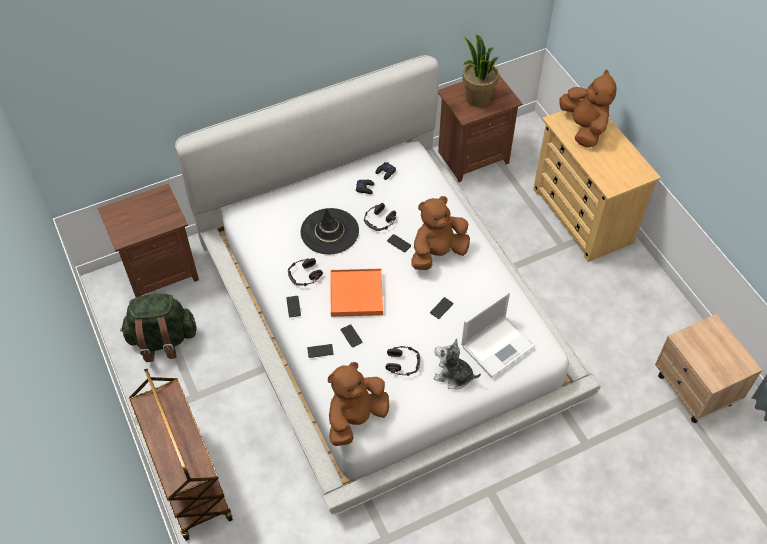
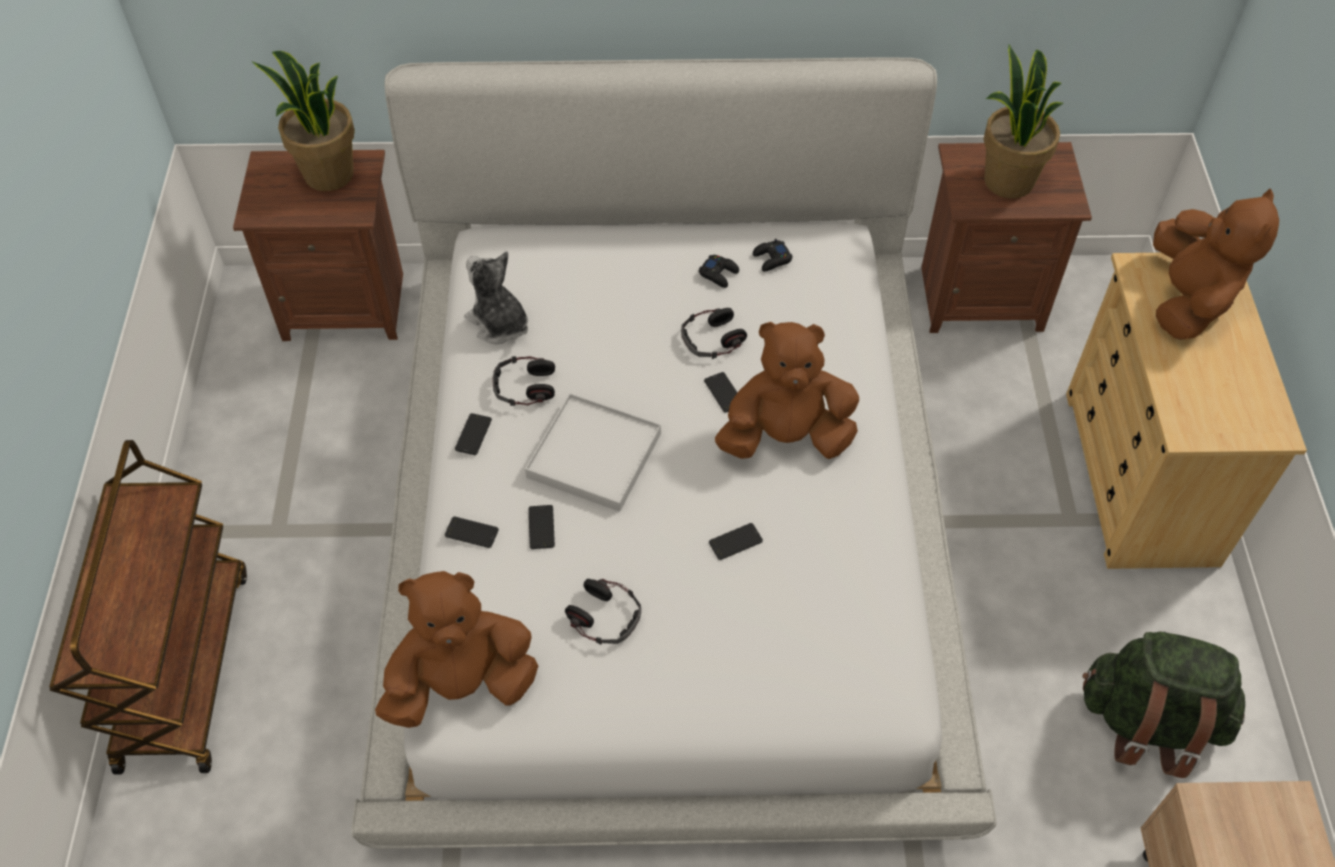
camera: 25 degrees right, 0 degrees up
green backpack [120,294,197,362] -> green backpack moved to [1082,632,1245,778]
black hat [301,208,359,254] -> none
orange tray [331,269,383,317] -> white tray [525,393,661,512]
plush toy [434,338,481,390] -> plush toy moved to [465,251,528,344]
laptop [461,291,535,377] -> none
none -> potted plant [252,51,355,191]

